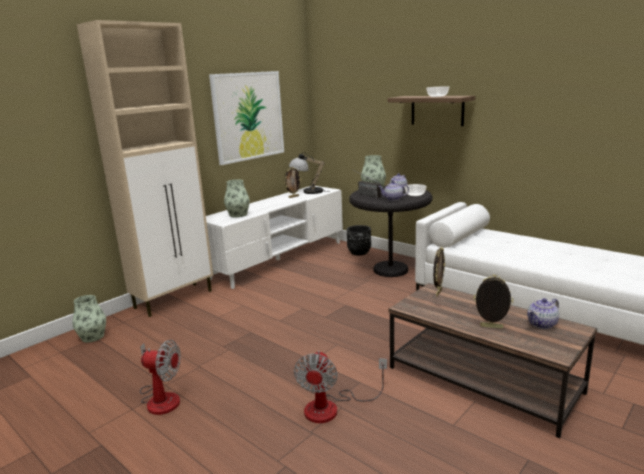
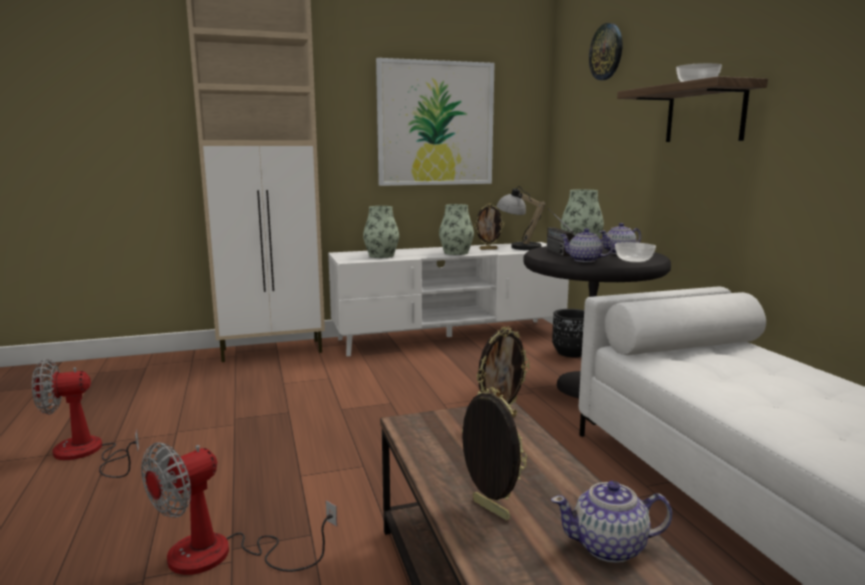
camera: 30 degrees right, 5 degrees down
vase [72,295,106,342] -> vase moved to [439,204,474,255]
fan [140,339,181,415] -> fan turned 120 degrees clockwise [32,359,139,478]
none -> wall clock [589,23,622,80]

